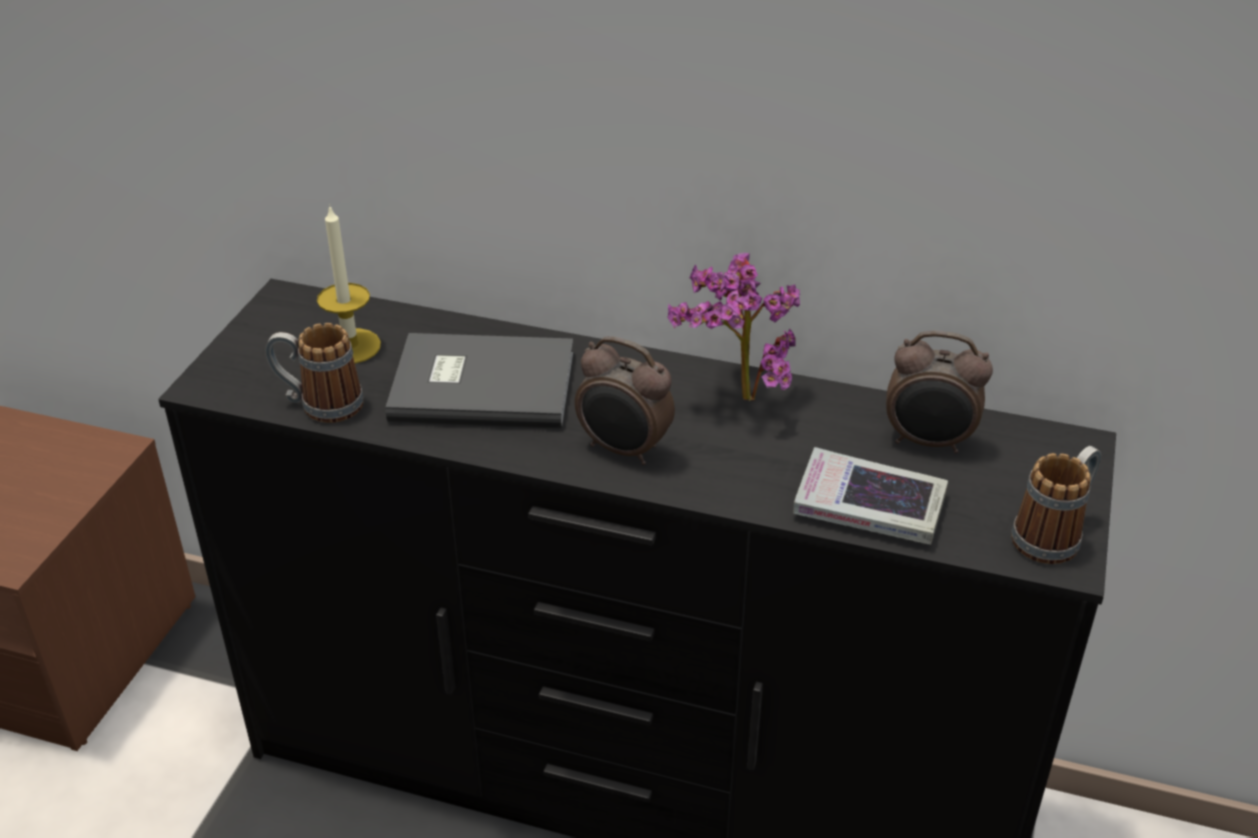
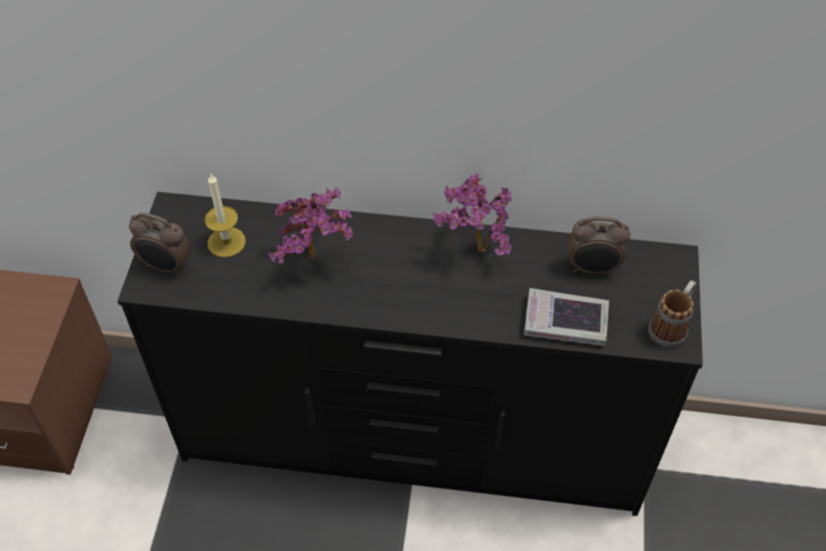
camera: 10 degrees left, 15 degrees up
mug [265,323,364,423] -> none
grey book [386,333,573,429] -> potted plant [268,187,353,264]
alarm clock [575,336,675,465] -> alarm clock moved to [129,213,191,276]

